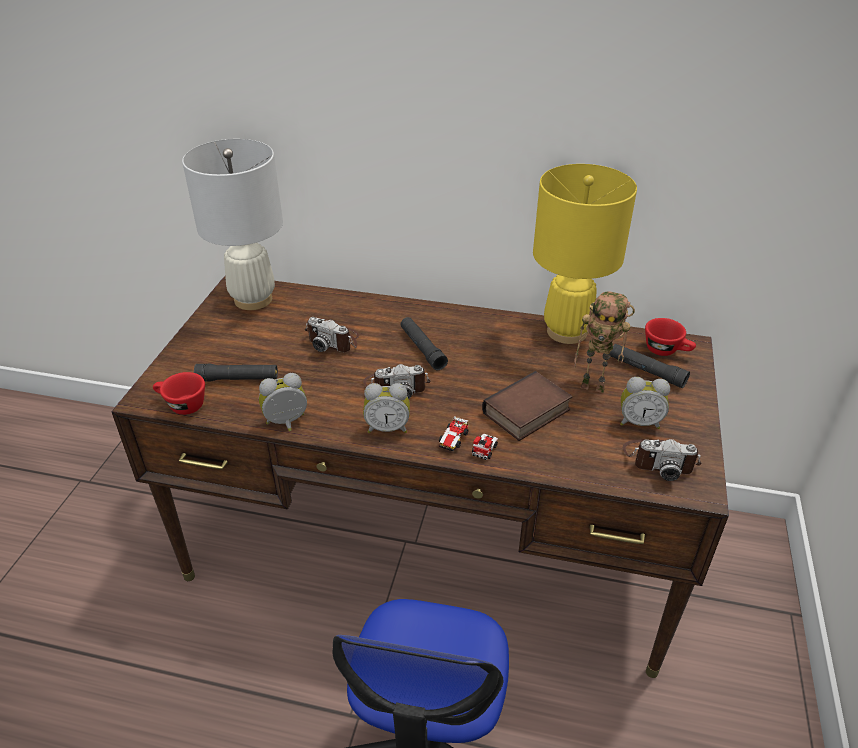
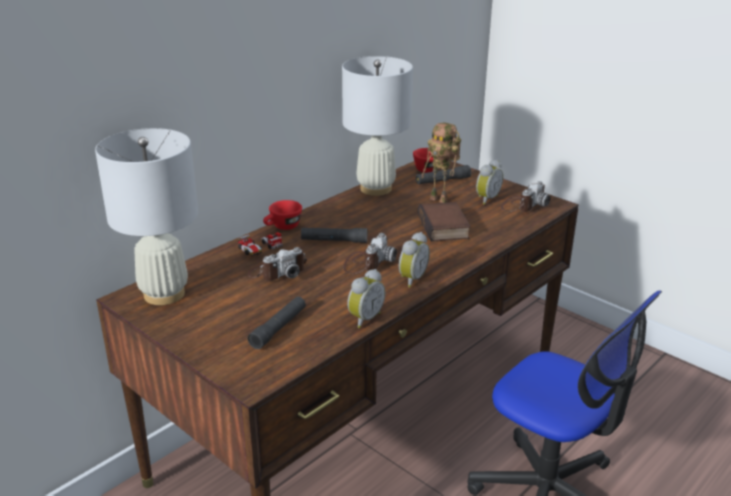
camera: 60 degrees left, 10 degrees down
red cup [153,372,205,415] -> red cup moved to [263,200,302,230]
alarm clock [259,373,307,431] -> alarm clock turned 150 degrees counterclockwise [347,269,385,328]
toy car [439,416,498,460] -> toy car moved to [238,232,282,256]
yellow table lamp [533,164,637,344] -> white table lamp [342,56,413,196]
toy robot [574,292,635,393] -> toy robot turned 75 degrees clockwise [421,123,461,203]

